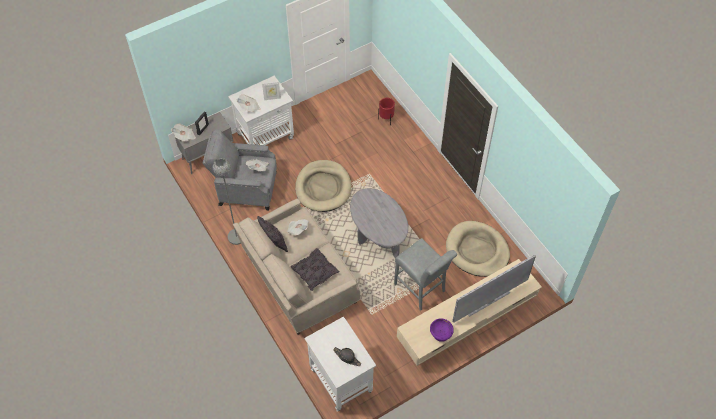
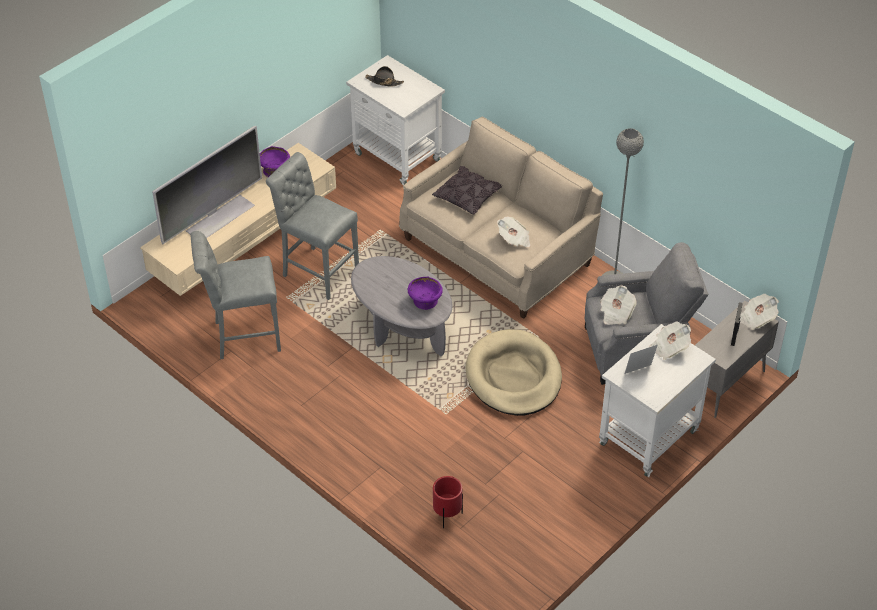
camera: 165 degrees right, 10 degrees down
black pillow [257,216,288,252] -> none
beige dog bed [446,221,510,277] -> grey stool [190,231,281,359]
none -> purple bowl [408,276,443,310]

